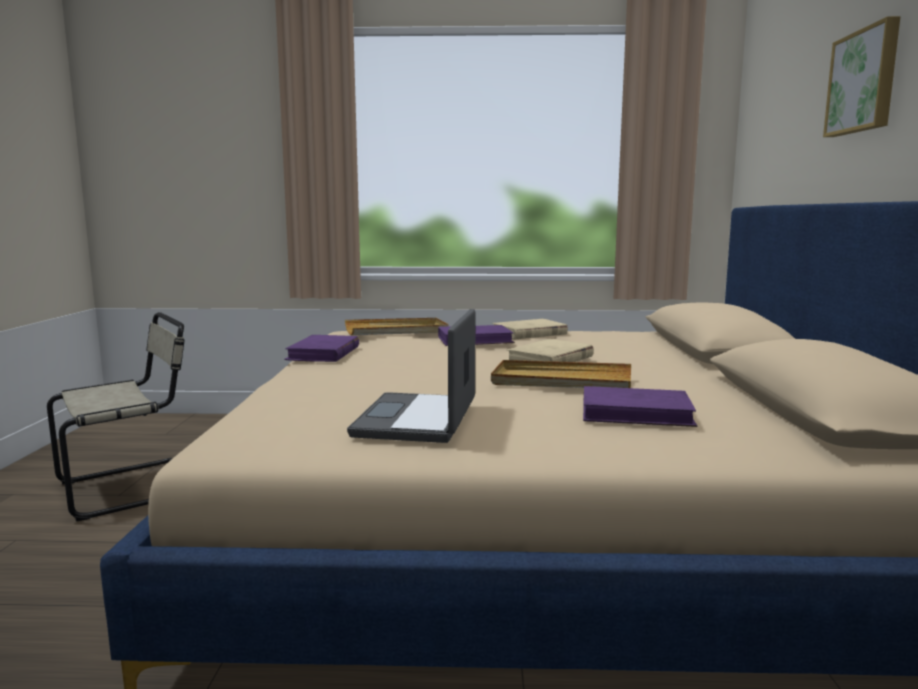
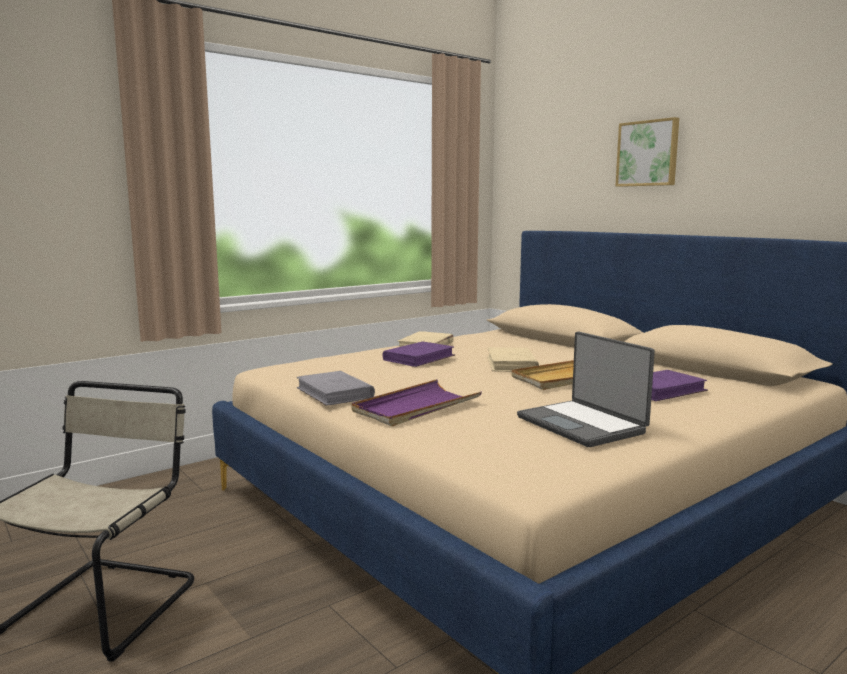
camera: 40 degrees left, 0 degrees up
purple book [284,335,359,362] -> grey book [296,371,375,406]
beige tray [345,318,449,335] -> none
none -> purple tray [351,379,482,426]

